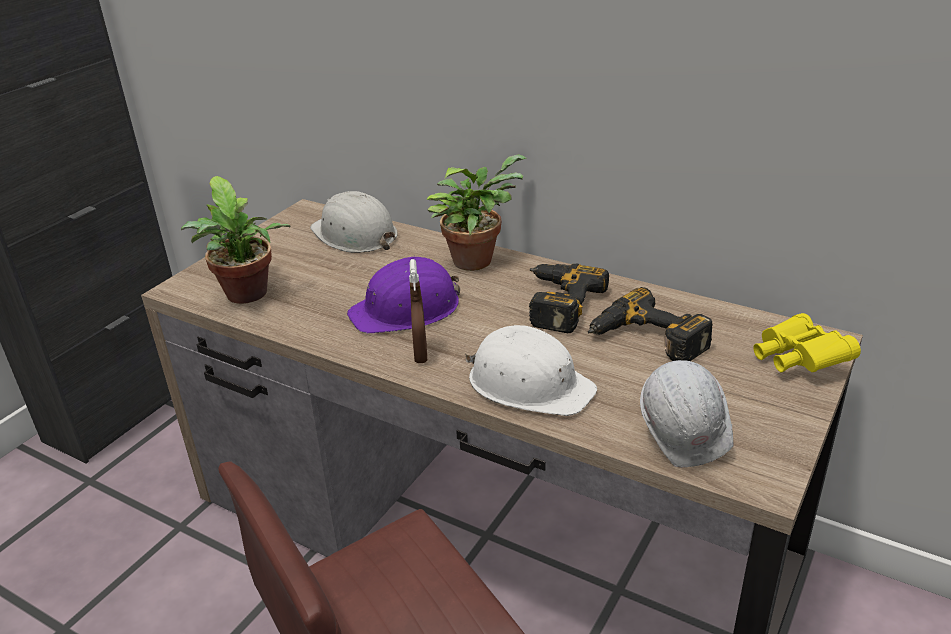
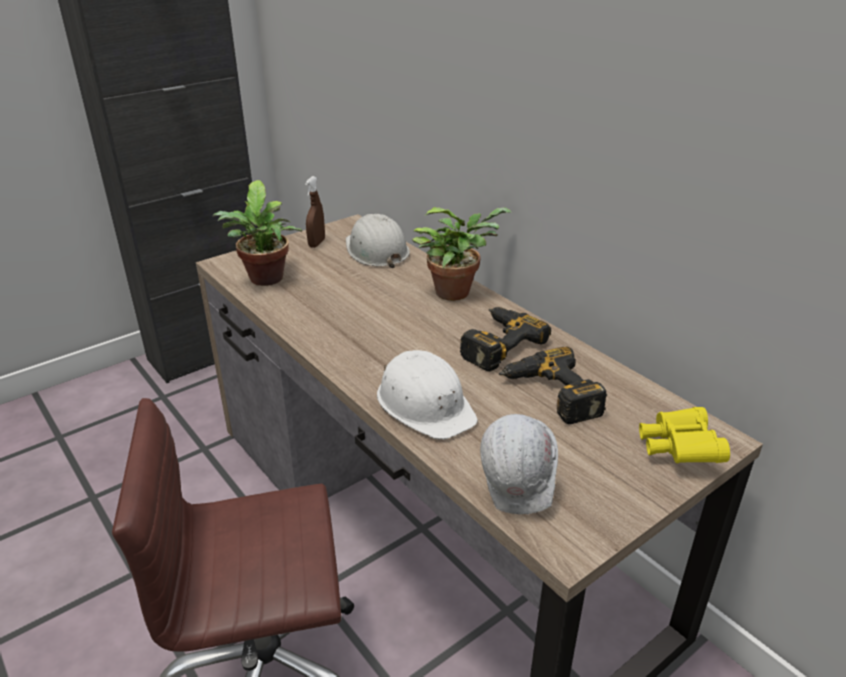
camera: 20 degrees right, 0 degrees up
purple hard hat [347,256,460,334] -> none
brown spray bottle [409,259,427,363] -> brown spray bottle moved to [305,176,325,248]

